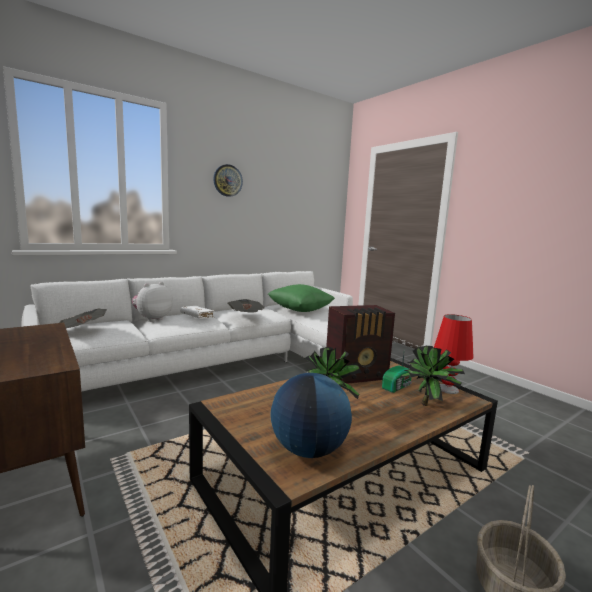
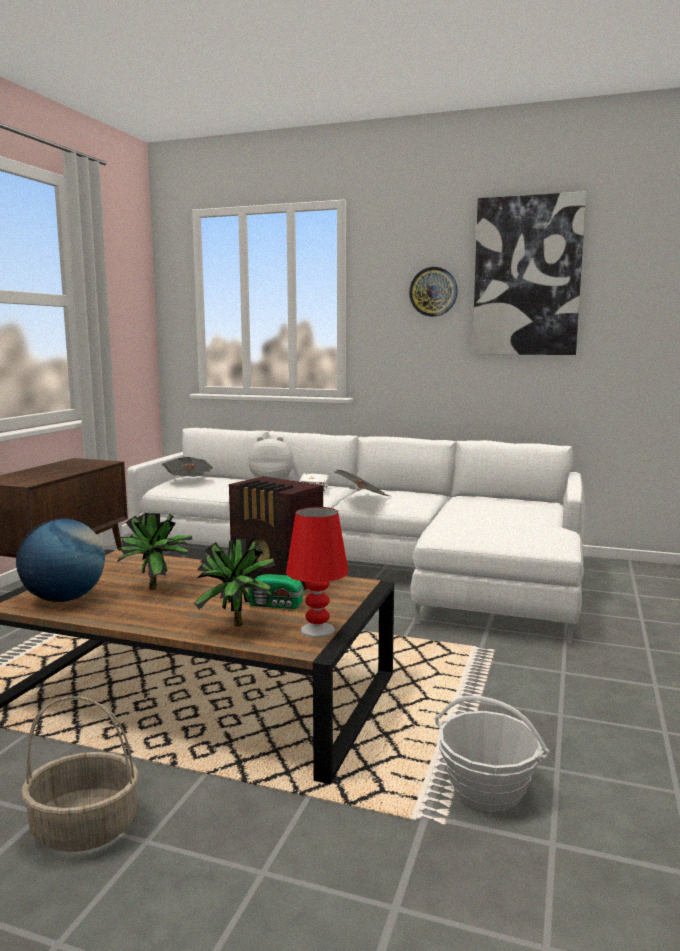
camera: 55 degrees right, 0 degrees up
green pillow [268,284,335,312] -> none
none -> basket [435,695,550,812]
none -> picture [472,191,586,355]

